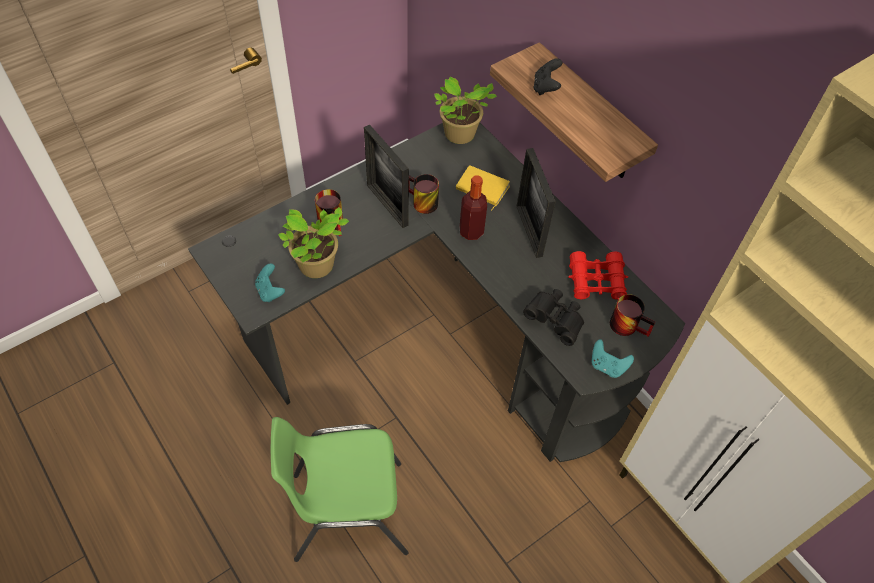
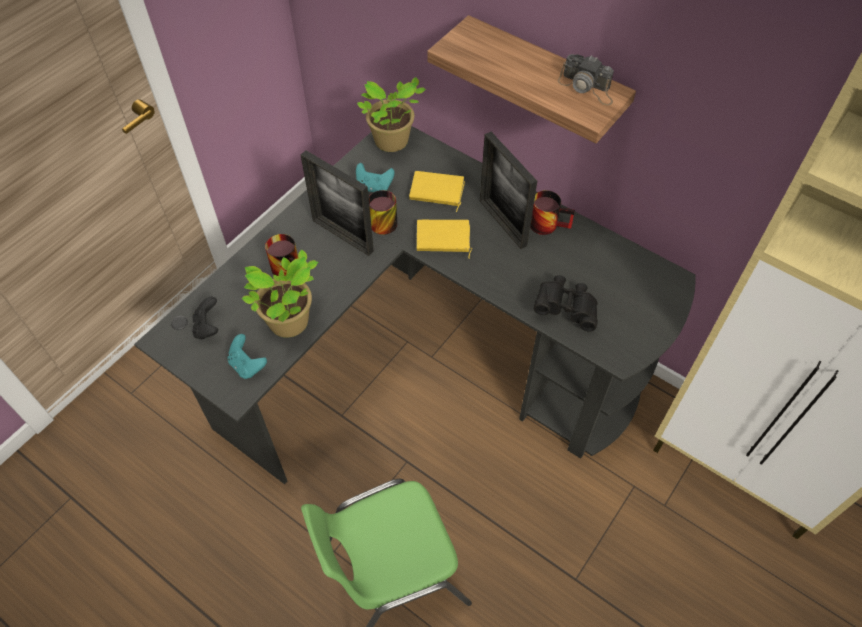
camera: 15 degrees left, 0 degrees up
bottle [460,175,487,240] -> yellow book [417,220,472,259]
black game controller [533,58,563,95] -> black game controller moved to [192,297,218,339]
red binoculars [568,251,628,300] -> none
turquoise game controller [592,339,634,378] -> turquoise game controller moved to [356,163,395,192]
mug [610,294,655,337] -> mug moved to [530,190,575,235]
none -> camera [558,54,614,105]

